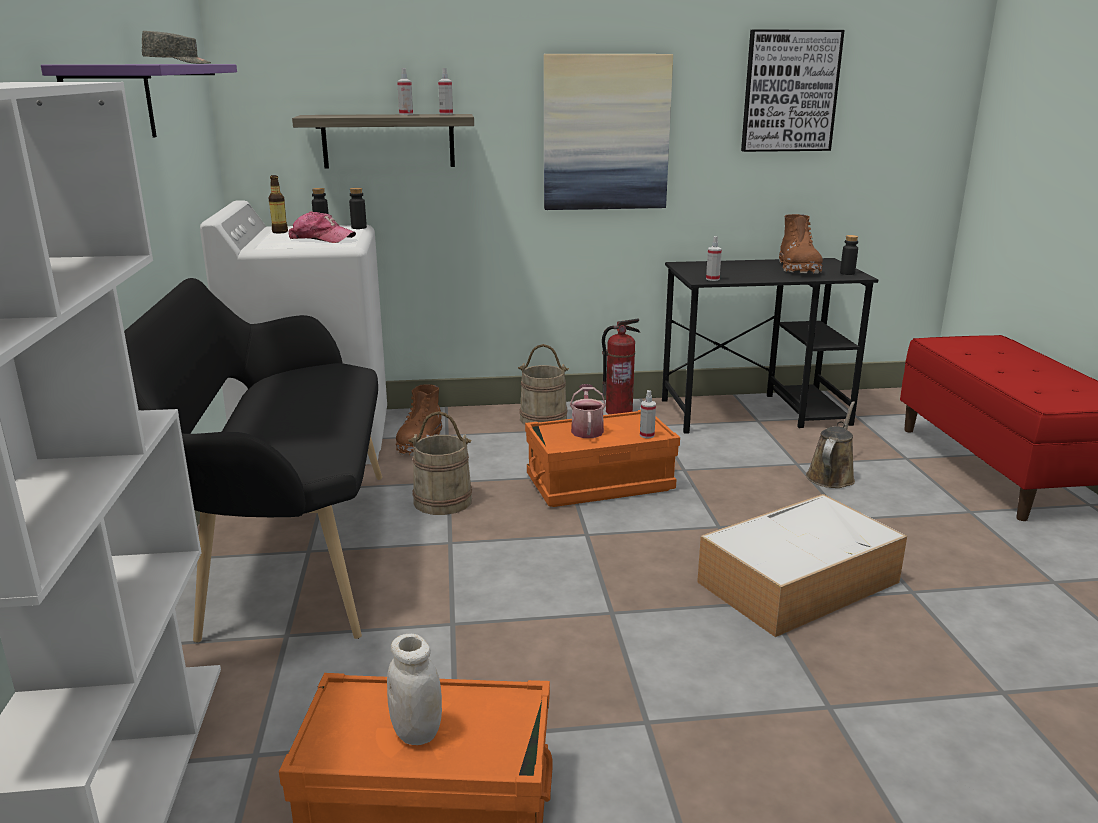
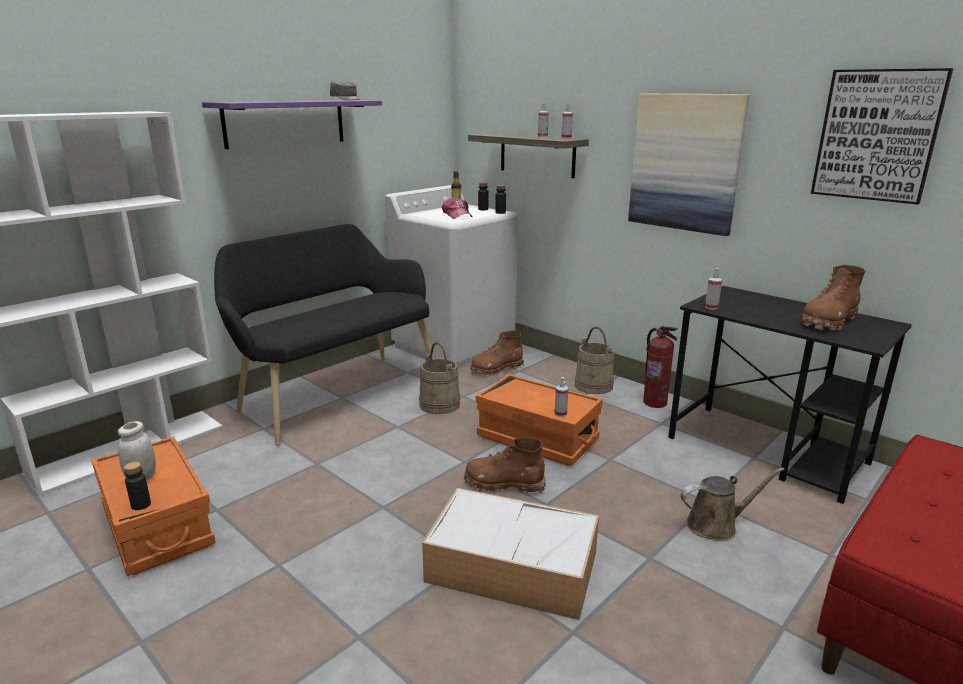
camera: 50 degrees right, 0 degrees up
watering can [570,384,606,438] -> none
black bottle [840,235,858,275] -> black bottle moved to [124,462,151,510]
none -> brown boot [464,437,546,494]

